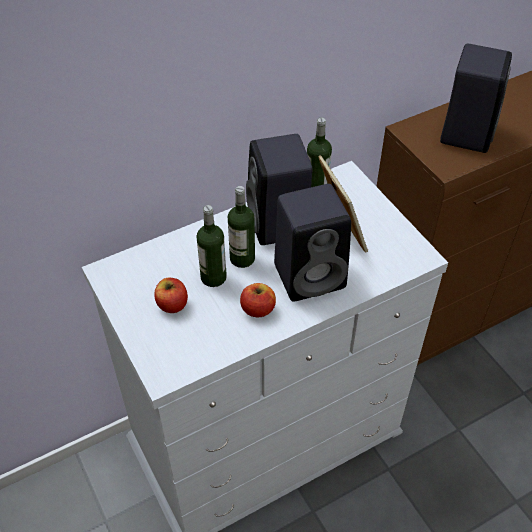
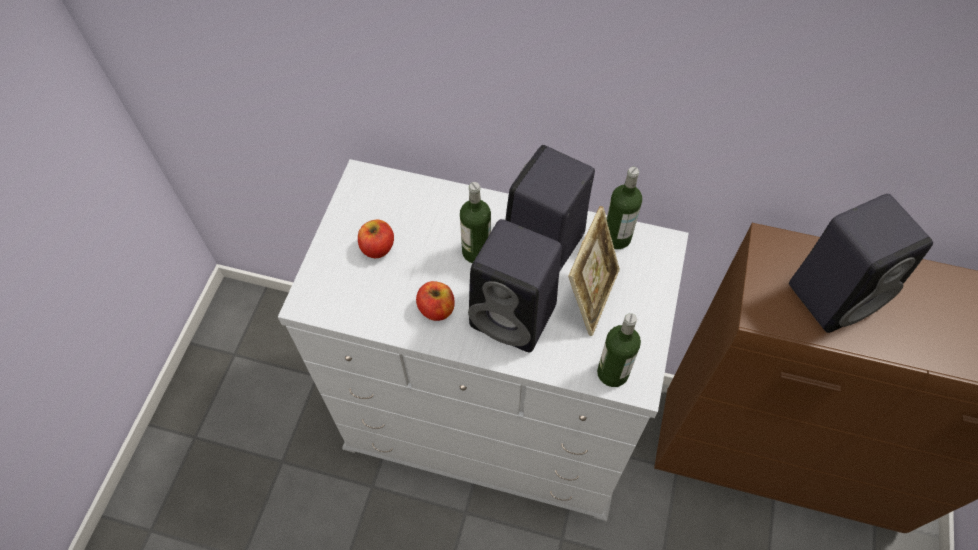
camera: 45 degrees right, 10 degrees up
bottle [196,205,227,287] -> bottle moved to [597,313,641,387]

